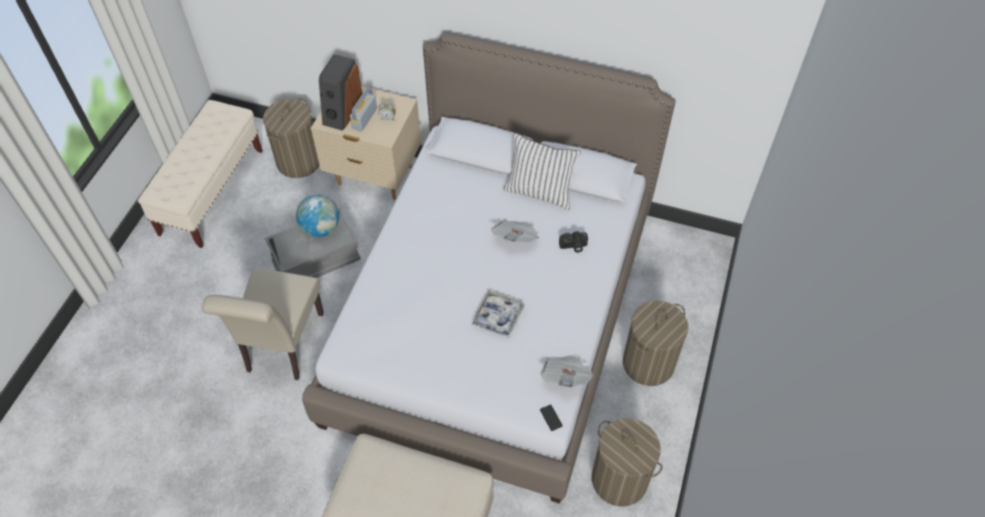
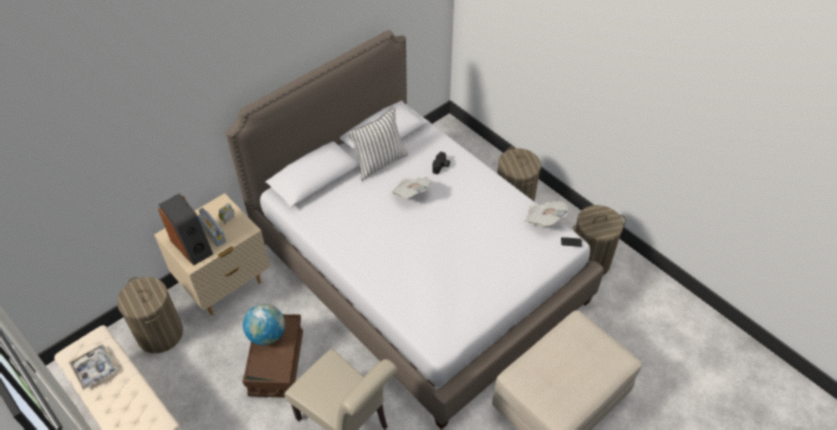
camera: 60 degrees left, 5 degrees down
grey storage box [265,208,361,278] -> brown storage box [242,314,303,398]
tray [472,291,525,338] -> tray moved to [69,345,118,390]

